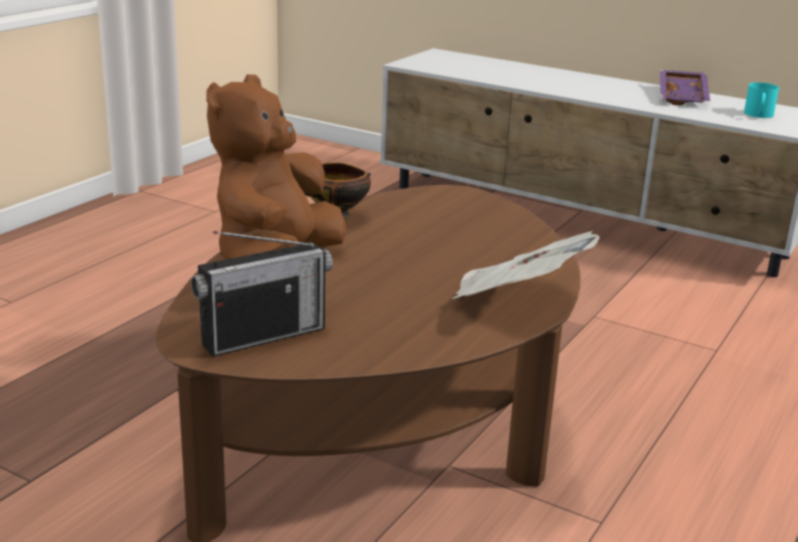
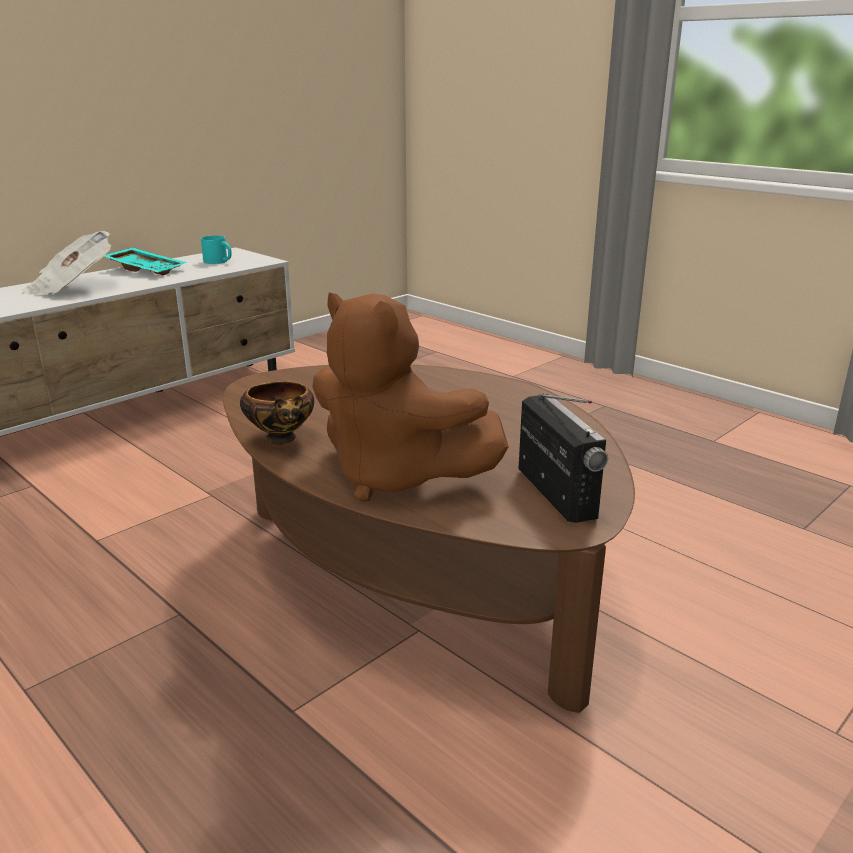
camera: 75 degrees left, 0 degrees up
newspaper [452,231,600,299] -> newspaper moved to [23,231,111,295]
purple tray [660,70,710,105] -> turquoise tray [104,247,187,275]

